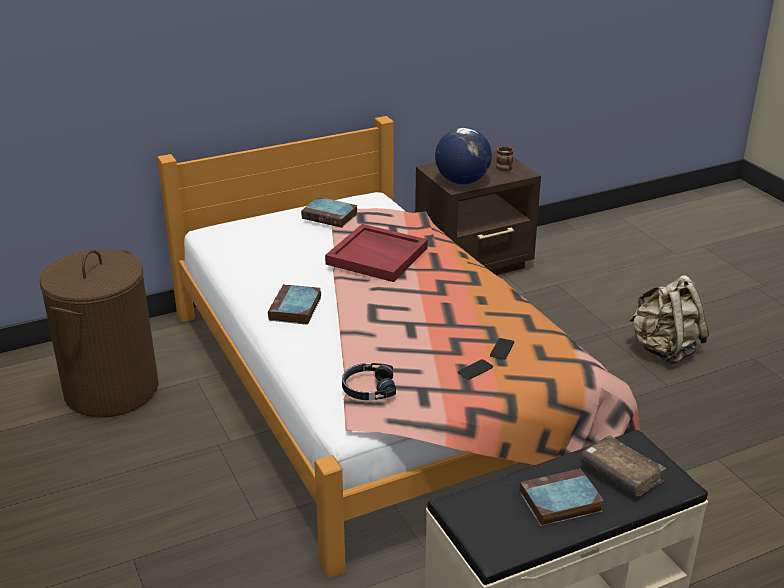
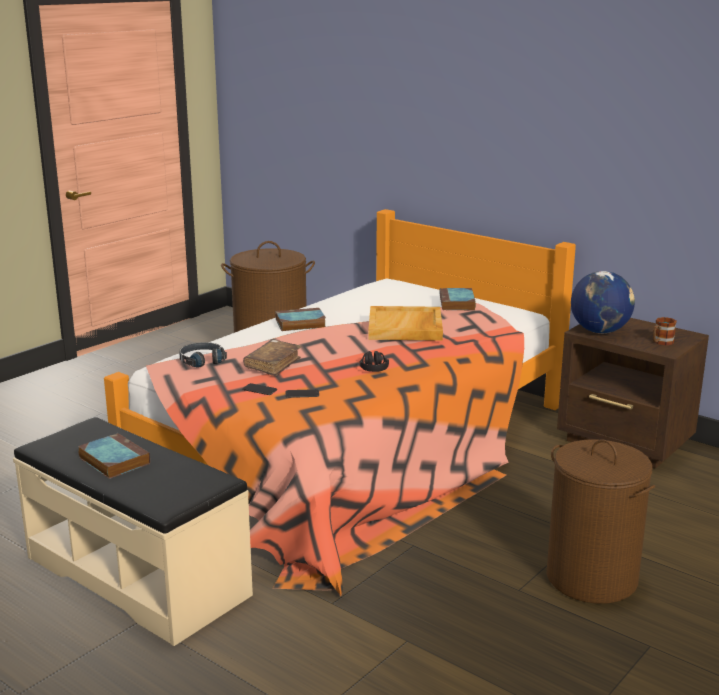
camera: 65 degrees right, 10 degrees down
red tray [325,224,428,282] -> beige tray [368,306,443,341]
brown book [581,435,666,497] -> brown book moved to [243,340,301,376]
beige backpack [629,275,709,364] -> brown laundry basket [546,439,655,604]
none -> black headphones [359,351,389,372]

